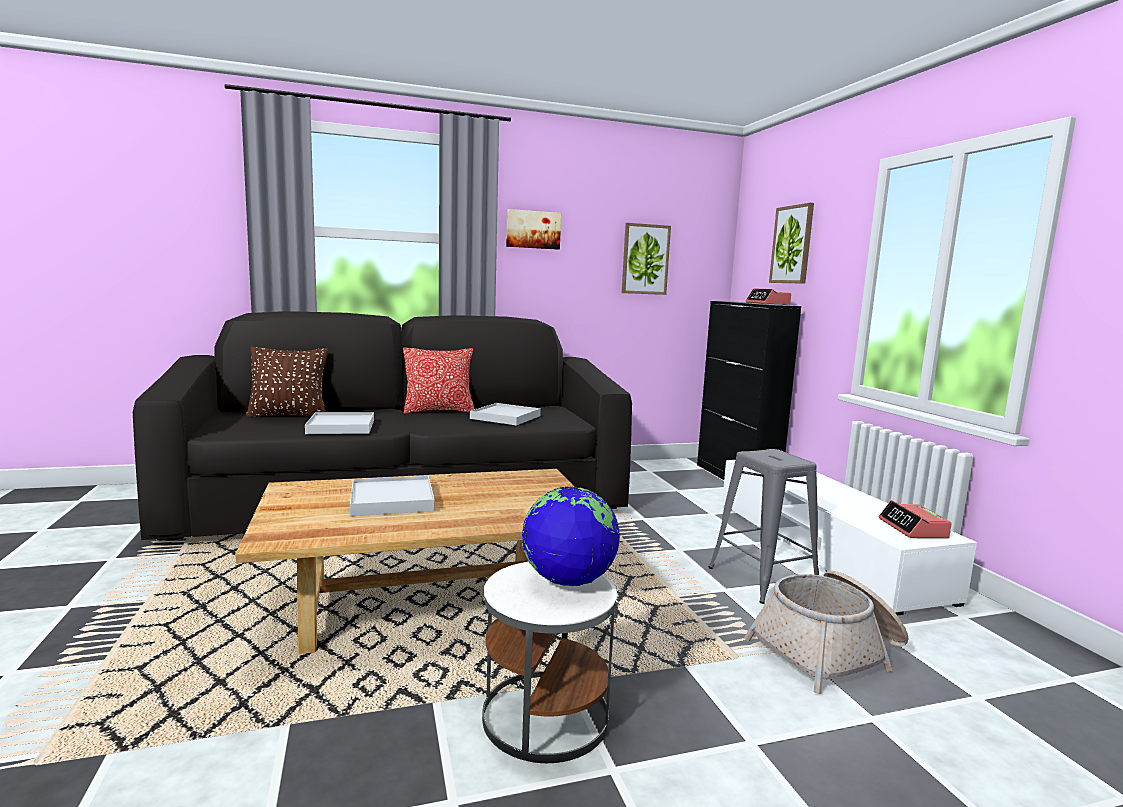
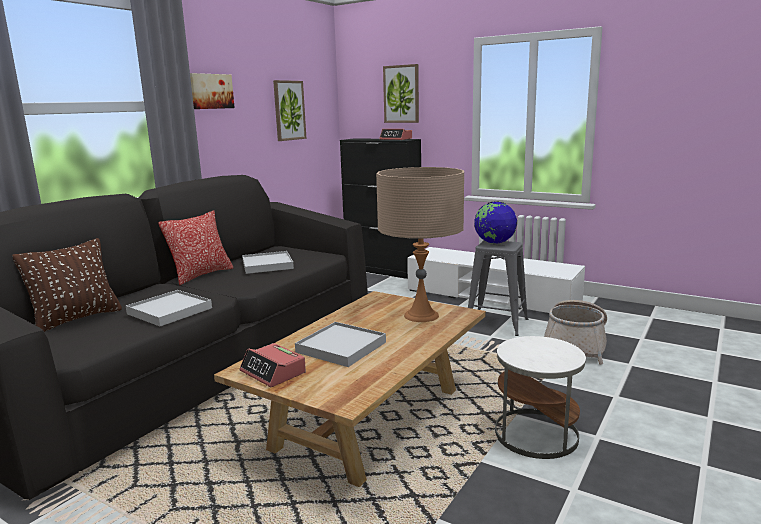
camera: 40 degrees left, 5 degrees up
globe [522,487,620,586] -> globe moved to [474,201,517,244]
alarm clock [879,500,952,538] -> alarm clock moved to [239,343,306,387]
none -> beige table lamp [376,167,464,322]

